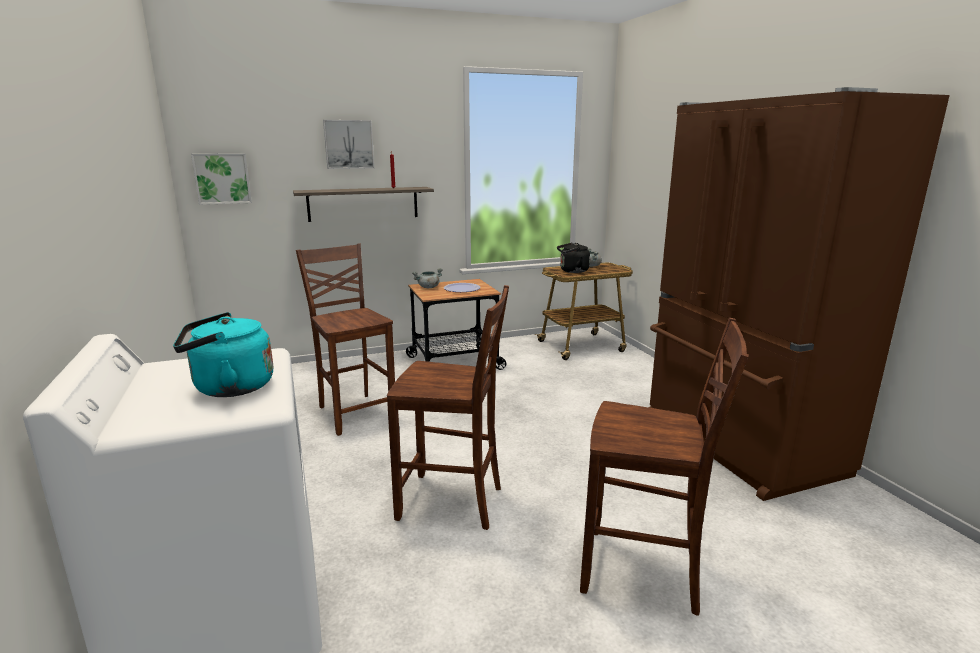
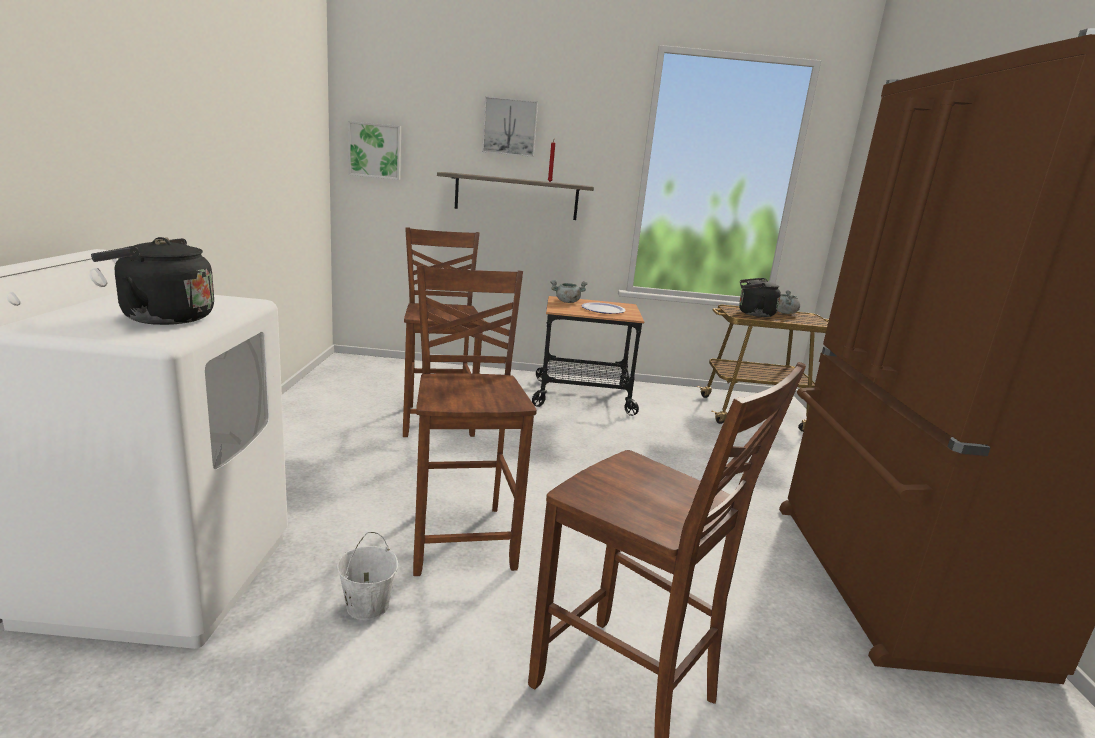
camera: 20 degrees right, 0 degrees up
turquoise kettle [173,312,273,397] -> black kettle [91,237,214,325]
brown chair [387,285,509,530] -> brown chair turned 135 degrees counterclockwise [413,265,537,576]
none -> white bucket [337,532,398,620]

